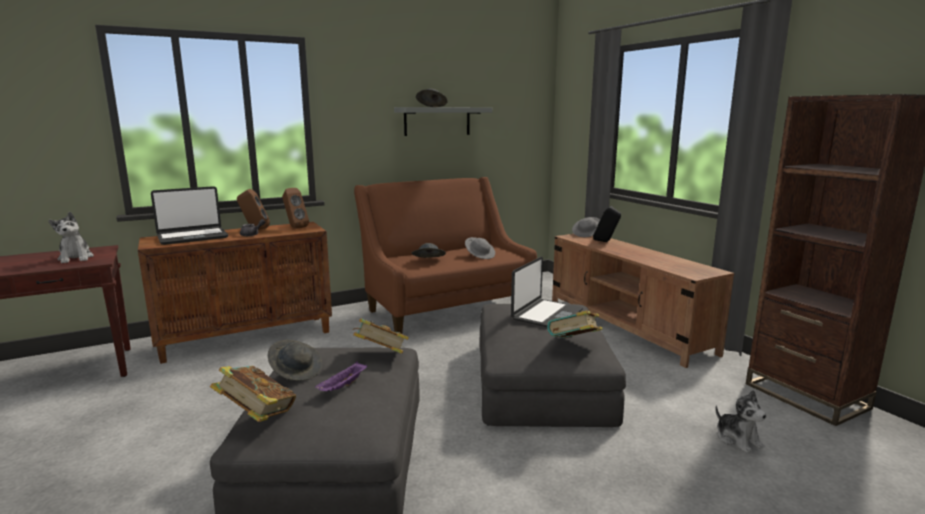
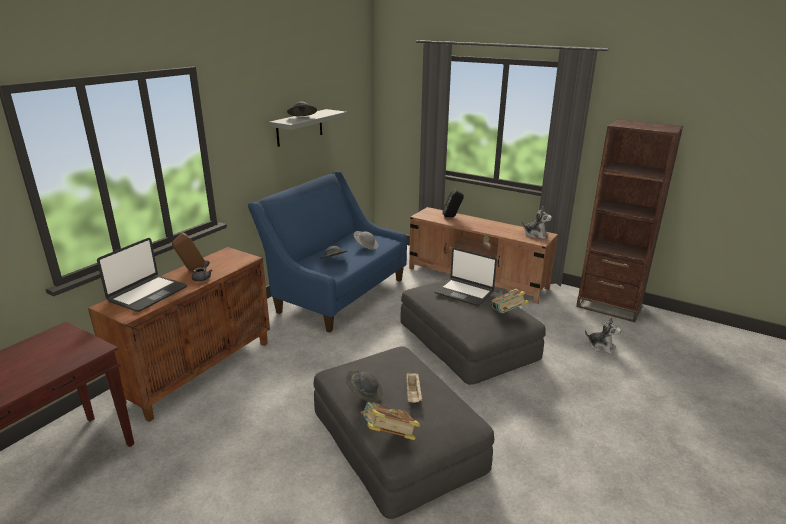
camera: 30 degrees left, 10 degrees up
plush toy [48,212,94,263] -> plush toy moved to [522,206,552,239]
brown speaker [282,188,309,228] -> none
purple tray [315,361,367,391] -> beige tray [406,372,422,403]
book [353,318,409,354] -> none
brown sofa [354,177,537,334] -> blue sofa [248,171,407,333]
laptop [511,256,583,327] -> laptop turned 120 degrees clockwise [435,248,497,306]
grey hat [572,217,600,237] -> none

